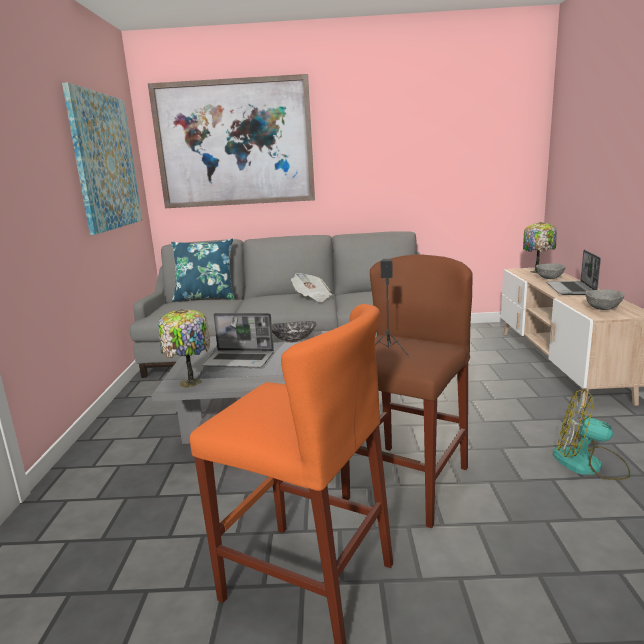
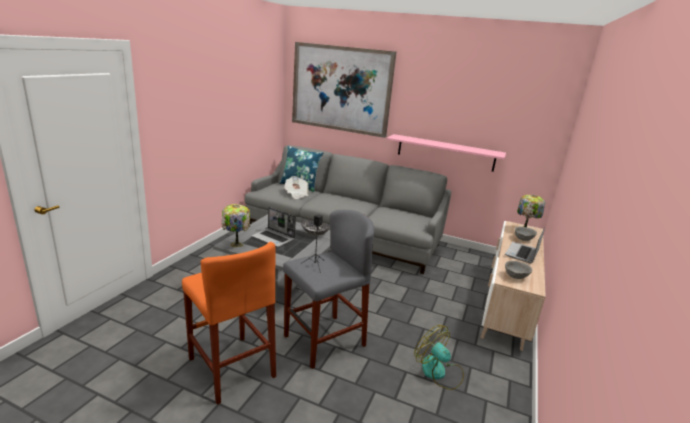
camera: 20 degrees right, 5 degrees up
picture [62,82,142,235] -> none
newspaper [291,273,332,302] -> newspaper moved to [284,176,309,199]
brown stool [341,254,472,528] -> grey stool [283,210,374,369]
none -> pink shelf [387,134,506,172]

